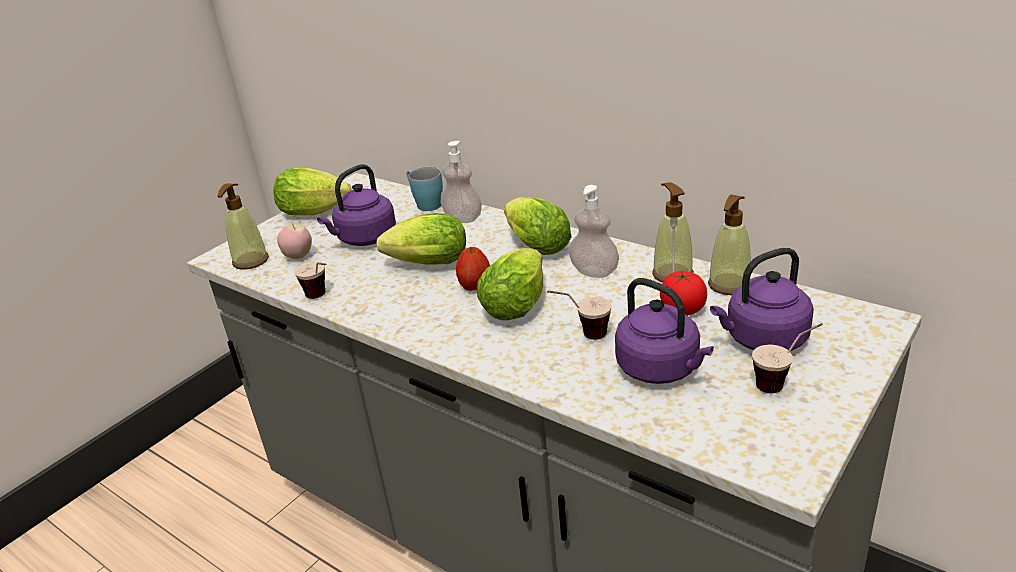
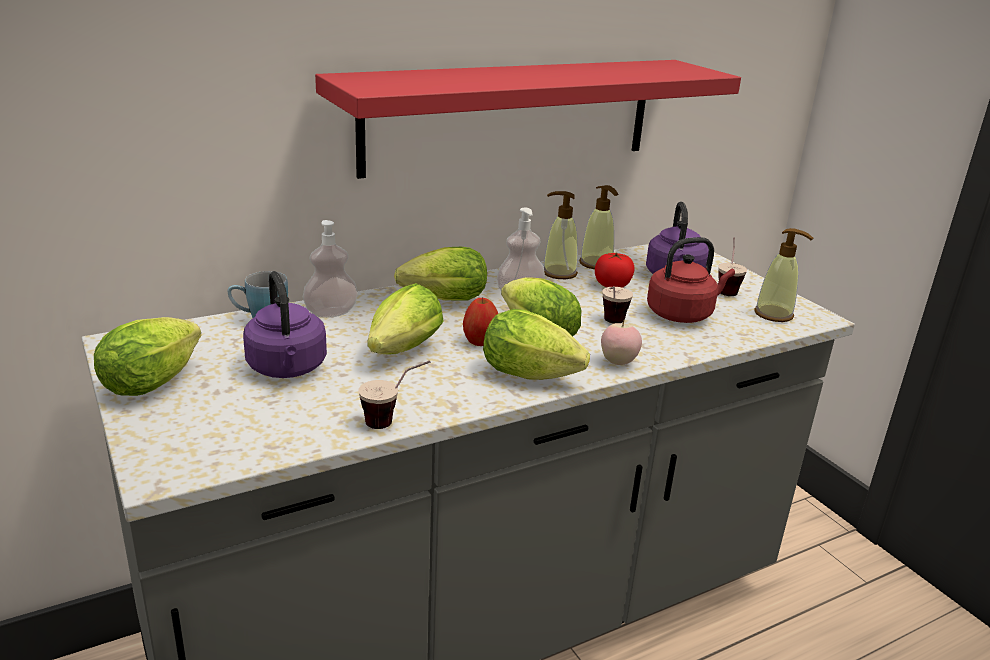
camera: 70 degrees left, 5 degrees down
soap dispenser [217,184,269,270] -> soap dispenser moved to [754,228,813,322]
apple [277,223,312,259] -> apple moved to [601,321,642,365]
purple kettle [615,278,714,384] -> red kettle [647,237,735,323]
none -> red shelf [315,60,741,179]
none -> lettuce [483,309,590,380]

